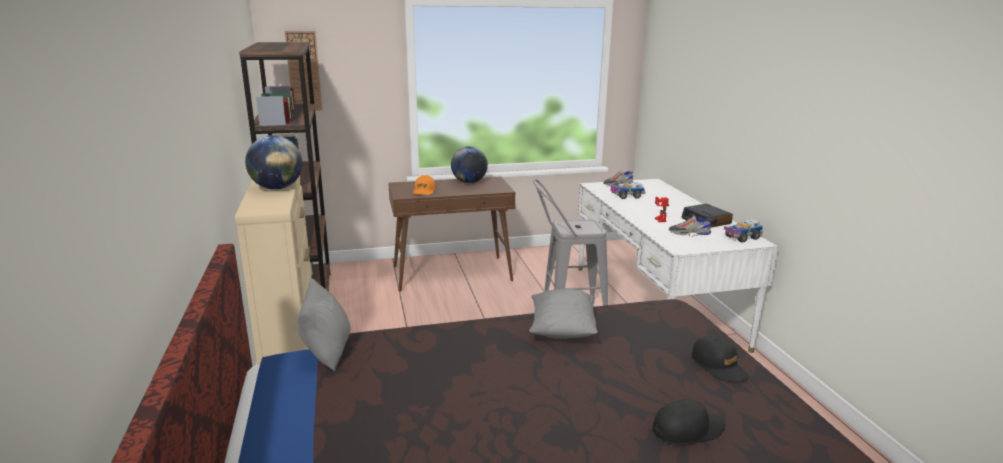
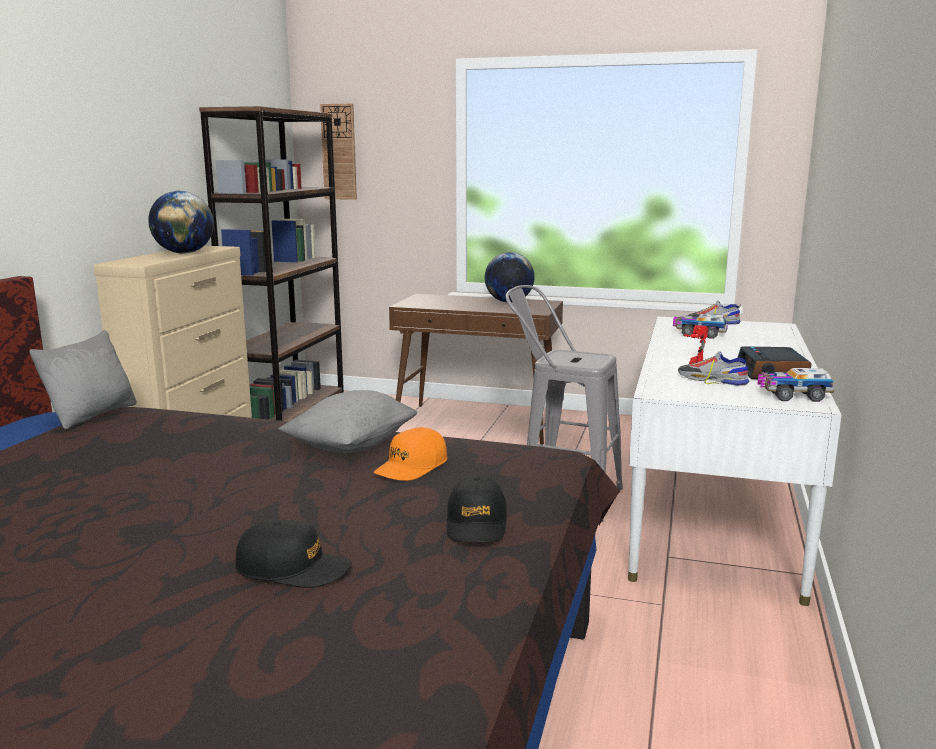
camera: 30 degrees right, 5 degrees down
orange cap [413,175,436,195] -> orange cap moved to [374,427,447,481]

